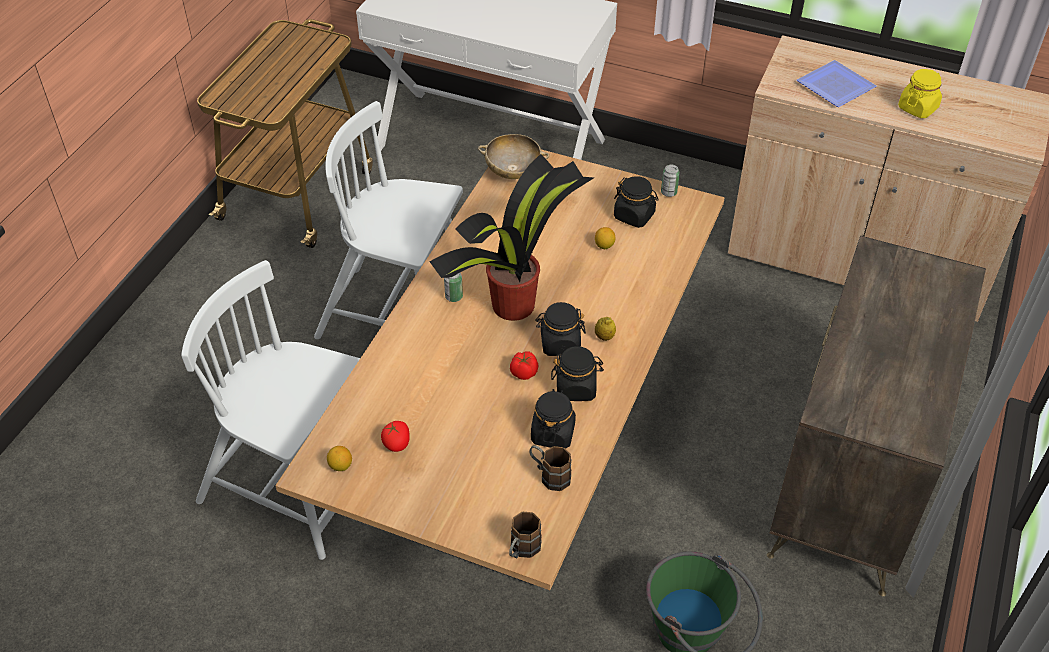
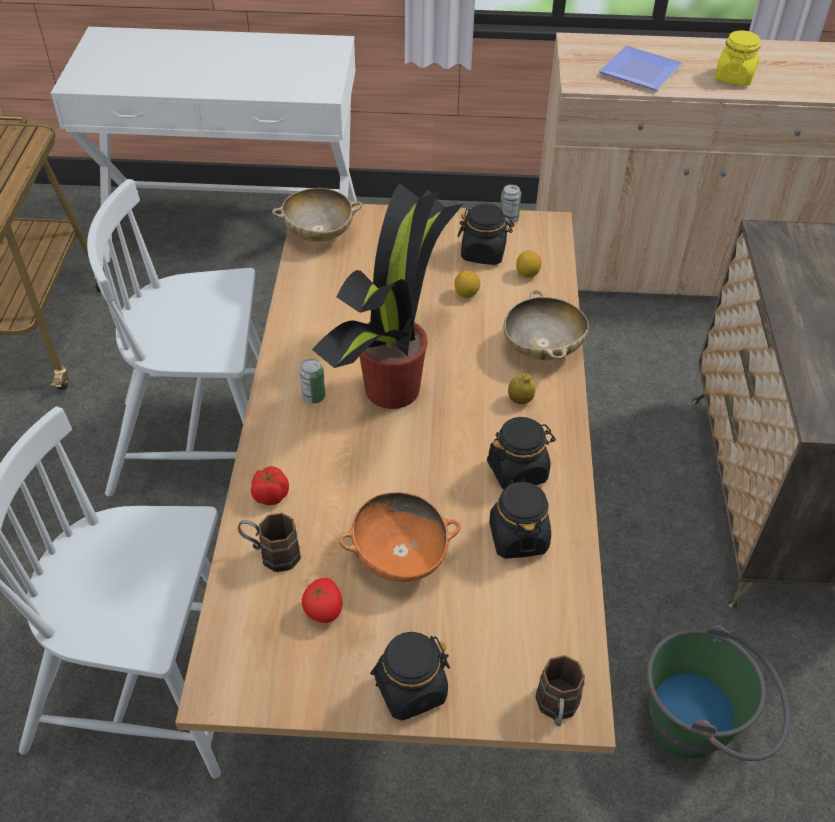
camera: 20 degrees left, 0 degrees up
lemon [327,446,352,471] -> lemon moved to [516,251,542,278]
tomato [510,351,538,380] -> tomato moved to [251,466,289,505]
brown mug [529,445,571,491] -> brown mug moved to [238,513,301,572]
black jar [535,302,586,356] -> black jar moved to [370,632,450,721]
none -> orange bowl [339,492,461,582]
none -> beige bowl [504,290,589,360]

